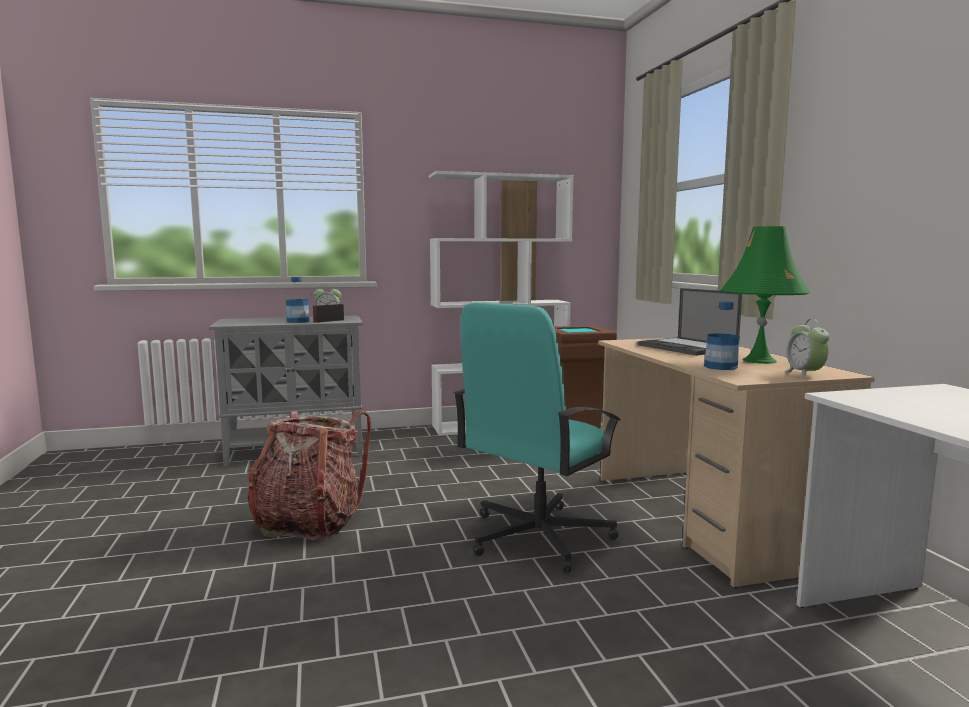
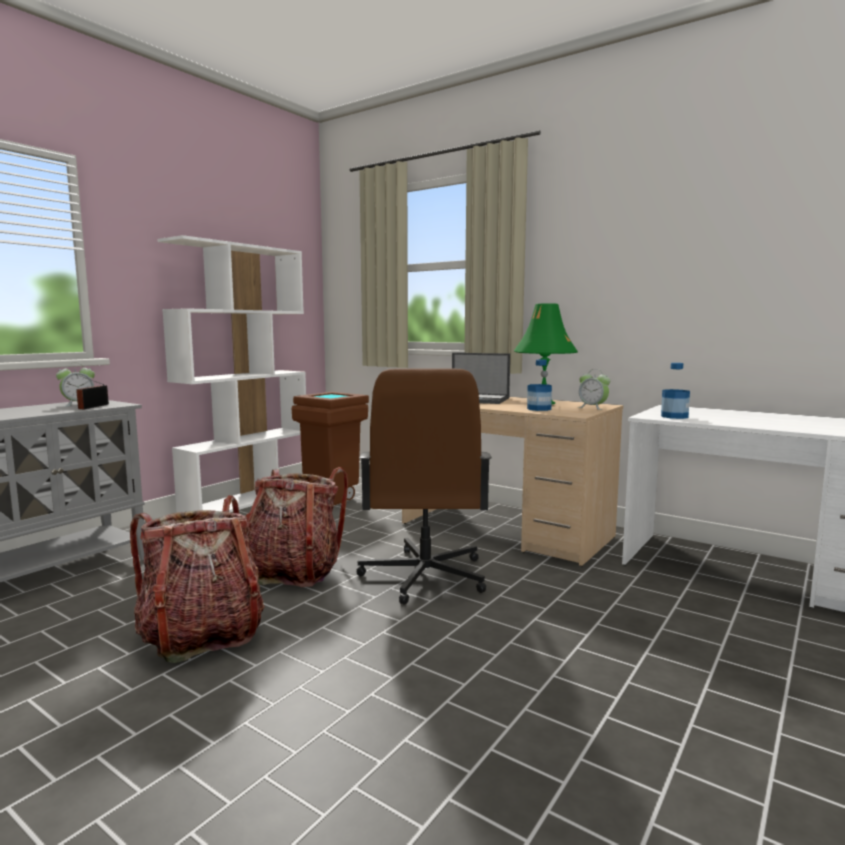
camera: 40 degrees left, 0 degrees up
bottle [286,277,309,323] -> bottle moved to [661,363,690,419]
turquoise office chair [453,302,621,572] -> brown office chair [357,369,492,605]
none -> backpack [246,467,348,587]

